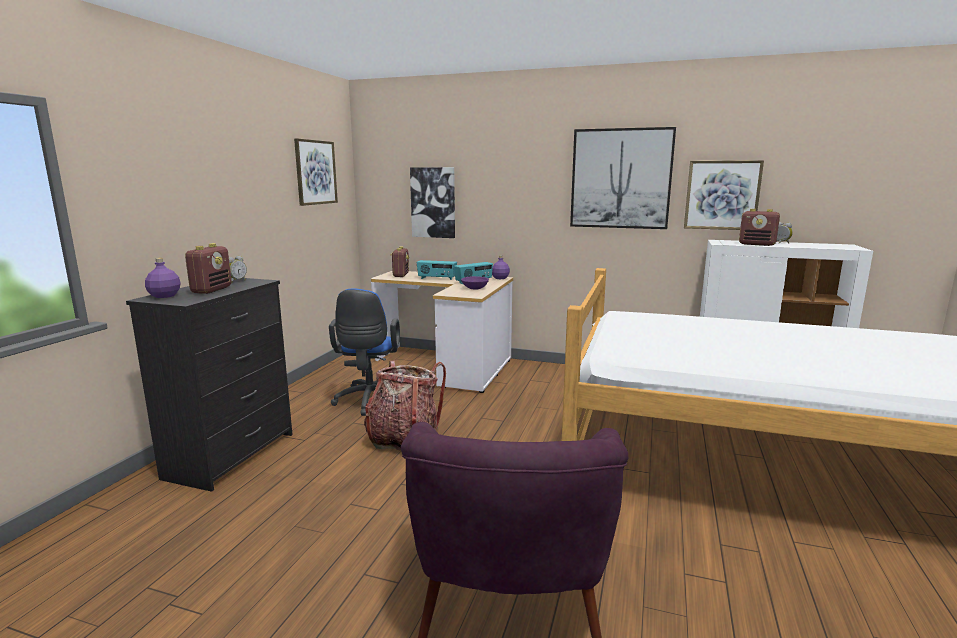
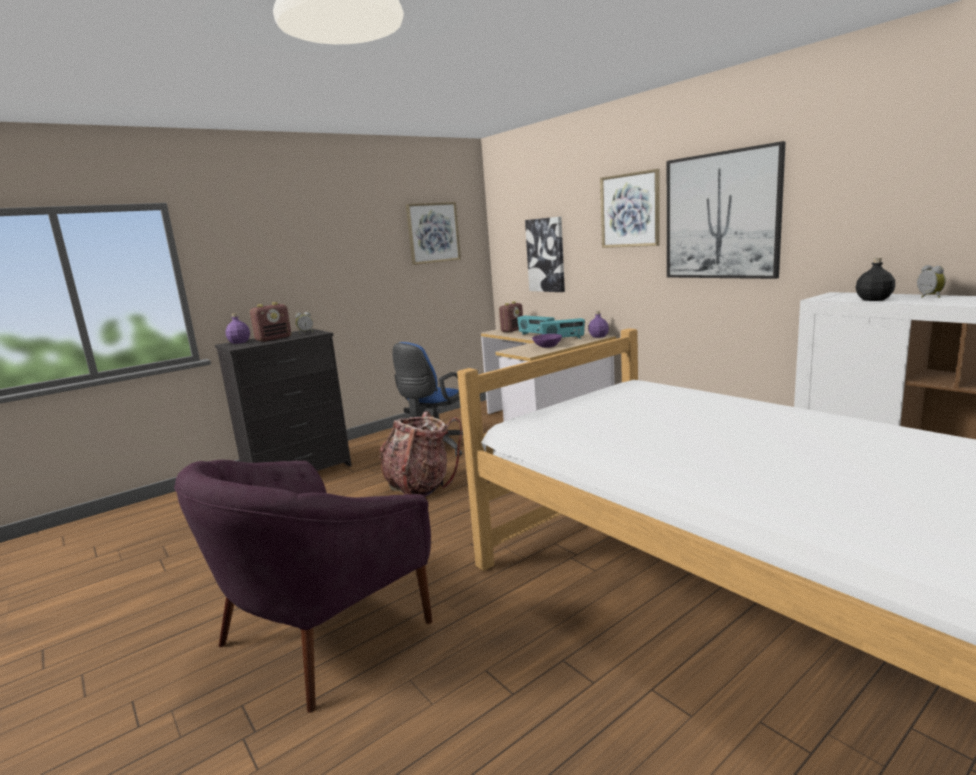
camera: 35 degrees right, 0 degrees up
picture [684,160,764,230] -> picture moved to [600,169,660,248]
radio [739,209,780,246] -> black bottle [856,258,895,301]

